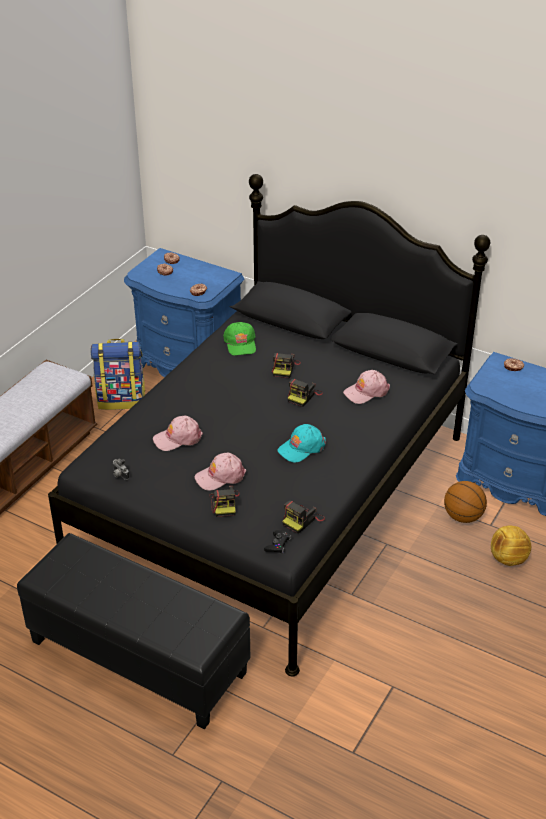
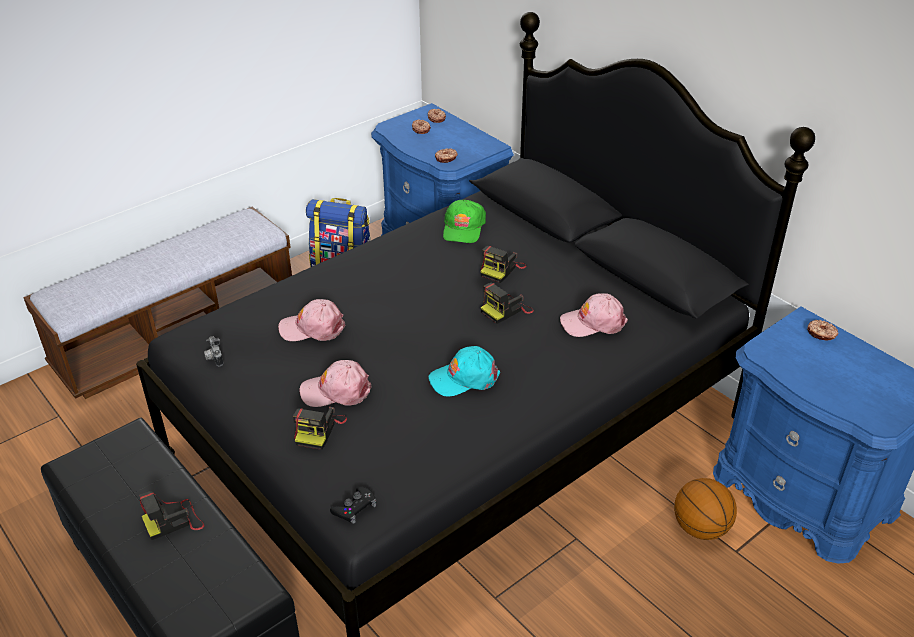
camera: 20 degrees right, 0 degrees up
camera [282,501,325,534] -> camera moved to [140,491,205,540]
football [491,526,531,566] -> none

